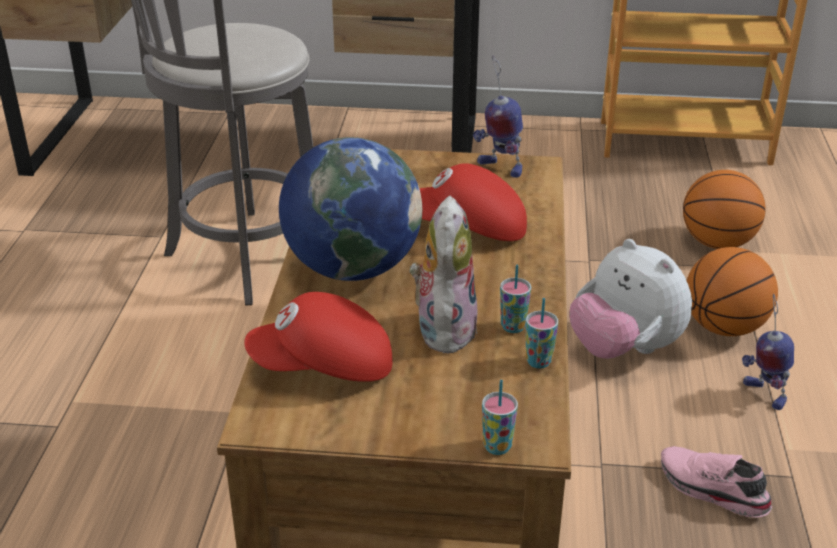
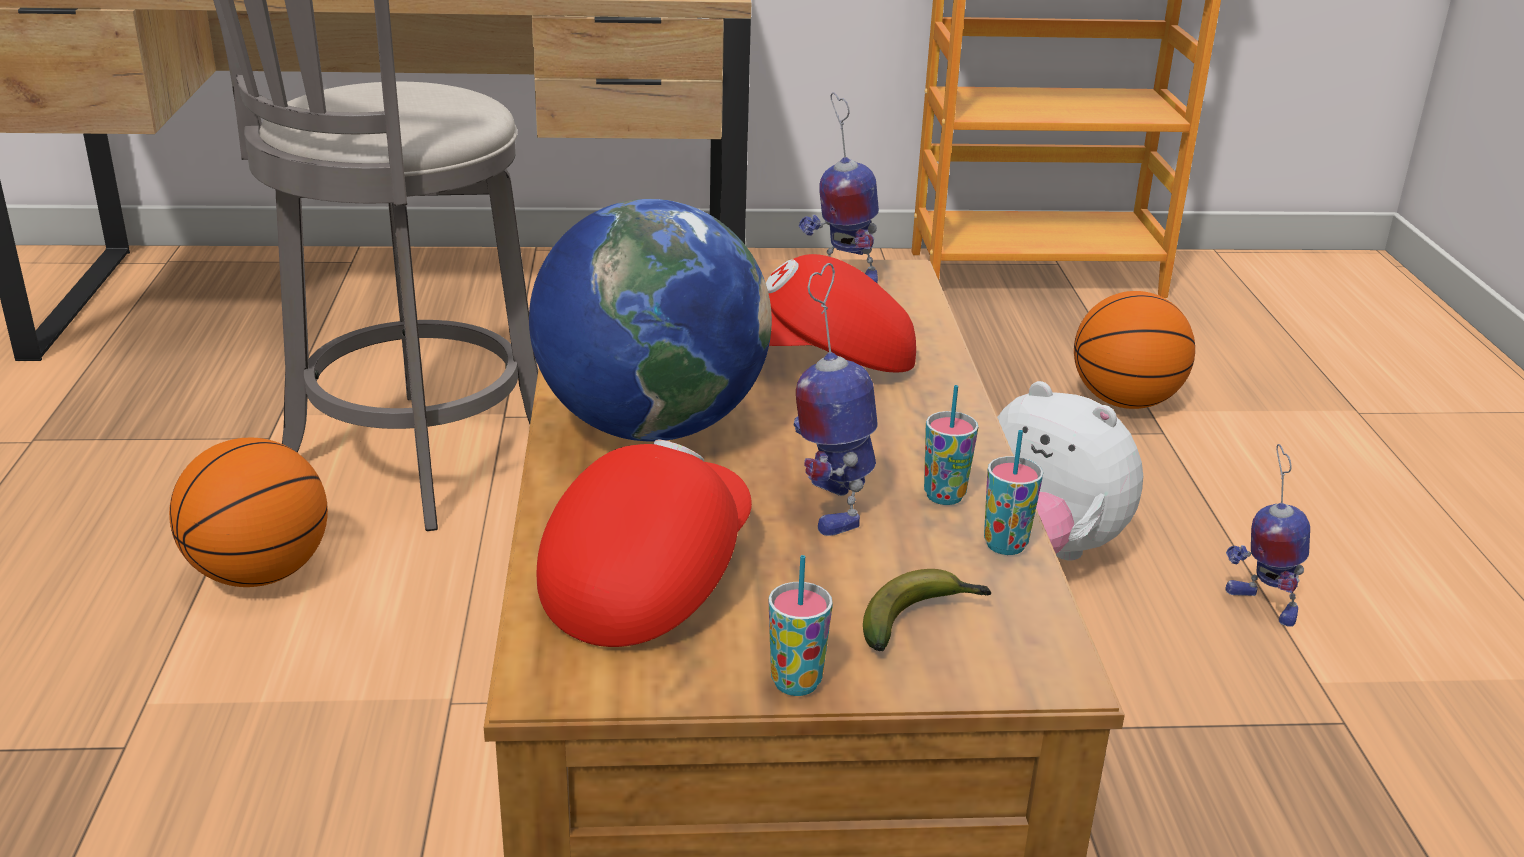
camera: 10 degrees left, 5 degrees down
red cap [244,292,392,382] -> red cap turned 135 degrees clockwise [537,439,752,647]
plush toy [410,196,477,353] -> toy robot [793,263,878,536]
cup [482,380,518,455] -> cup moved to [769,555,833,696]
pink shoe [661,446,772,518] -> none
basketball [687,247,778,336] -> basketball moved to [169,438,328,587]
none -> banana [863,569,991,651]

